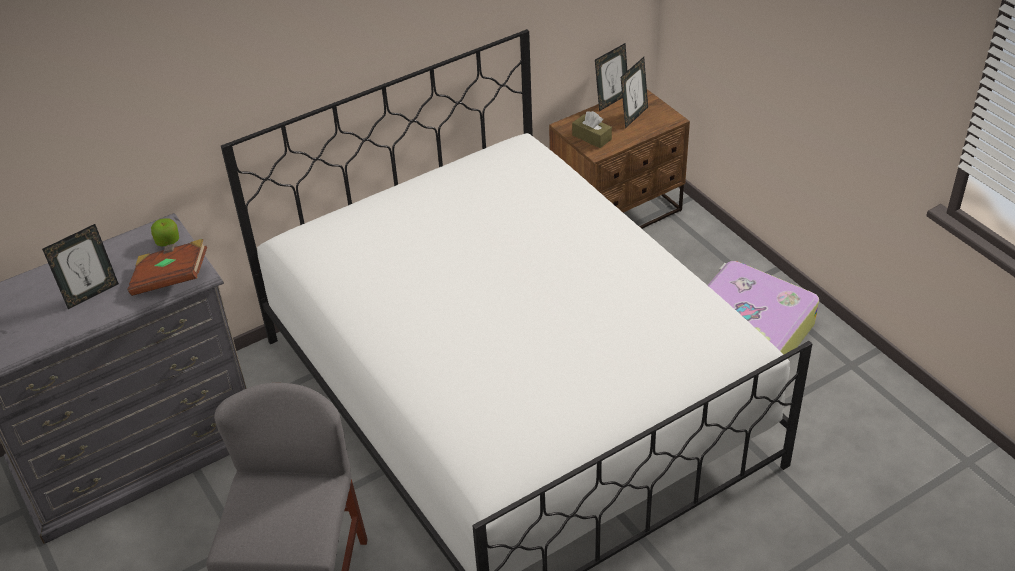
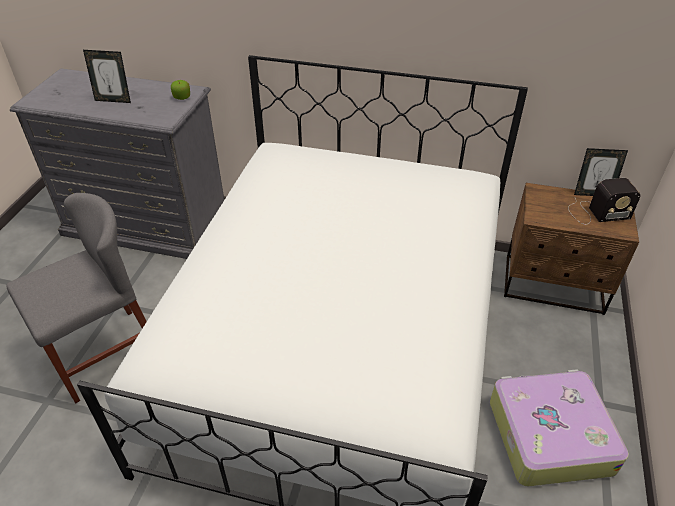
camera: 45 degrees right, 0 degrees up
brown book [127,239,207,296] -> none
brown tissue box [572,111,612,148] -> none
picture frame [621,57,648,128] -> radio [568,178,641,225]

